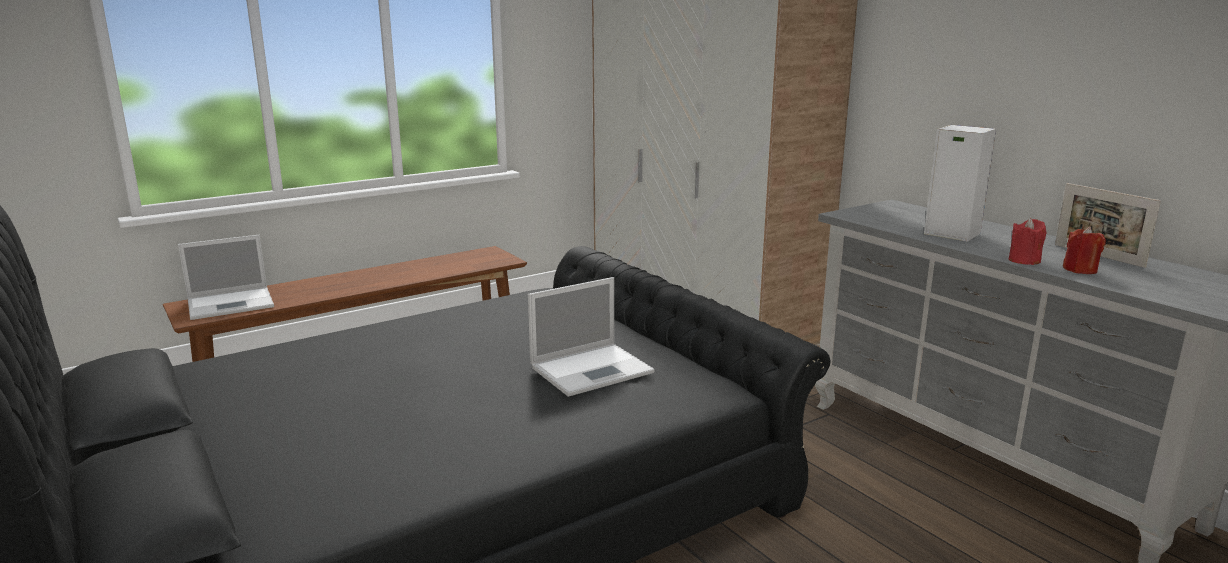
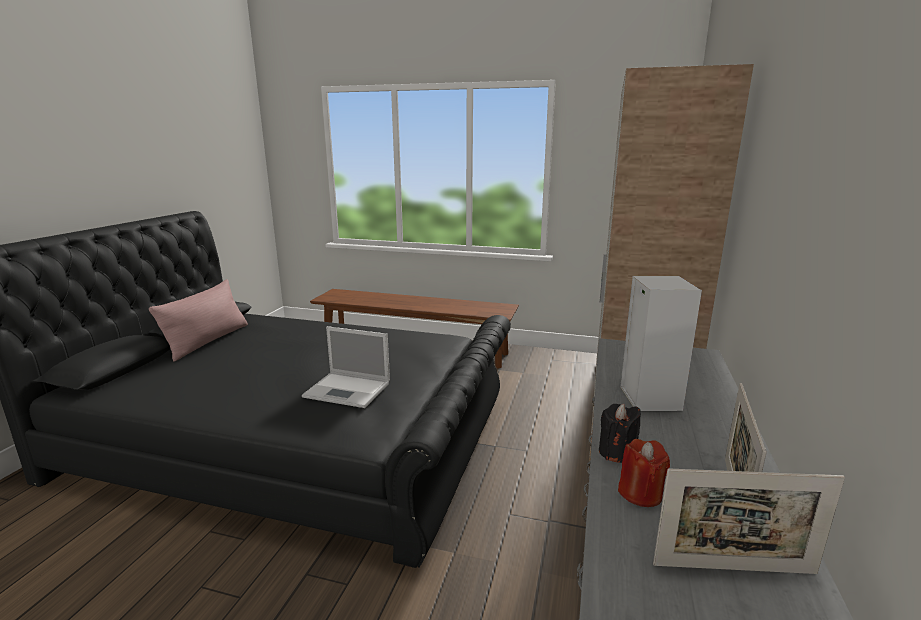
camera: 50 degrees right, 0 degrees up
laptop [178,235,274,320] -> none
red candle [1009,218,1046,265] -> black candle [599,403,641,463]
none -> pink pillow [149,279,248,362]
none -> picture frame [653,468,845,574]

